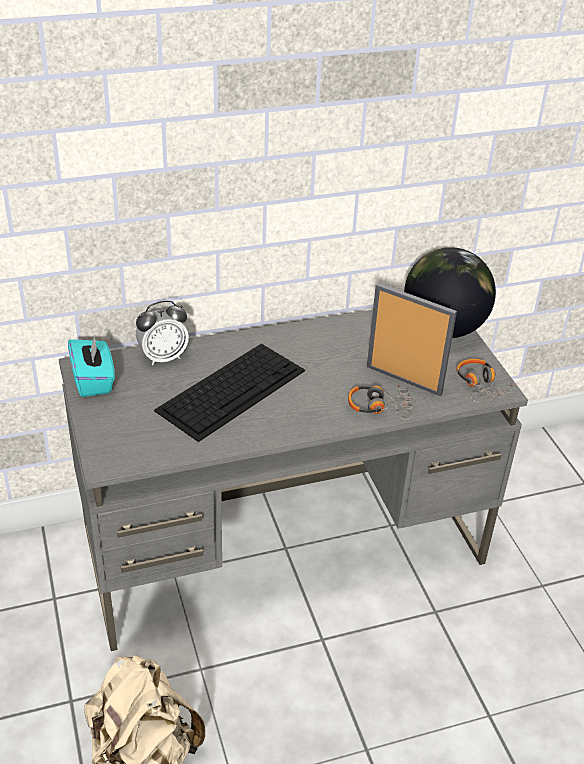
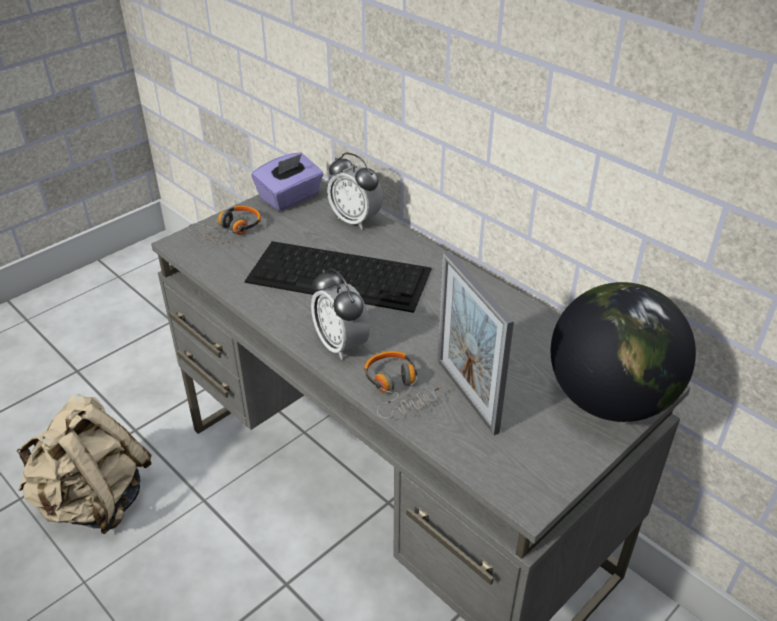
camera: 65 degrees right, 0 degrees up
turquoise tissue box [68,336,115,397] -> purple tissue box [252,153,324,211]
picture frame [367,283,457,396] -> picture frame turned 150 degrees clockwise [437,250,514,435]
headphones [457,359,515,402] -> headphones moved to [188,206,261,244]
none -> alarm clock [311,268,370,360]

